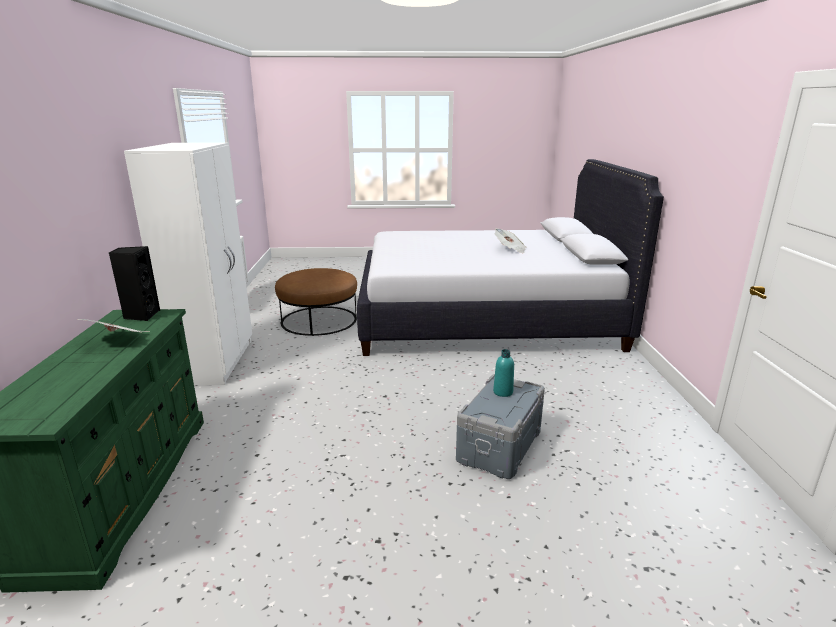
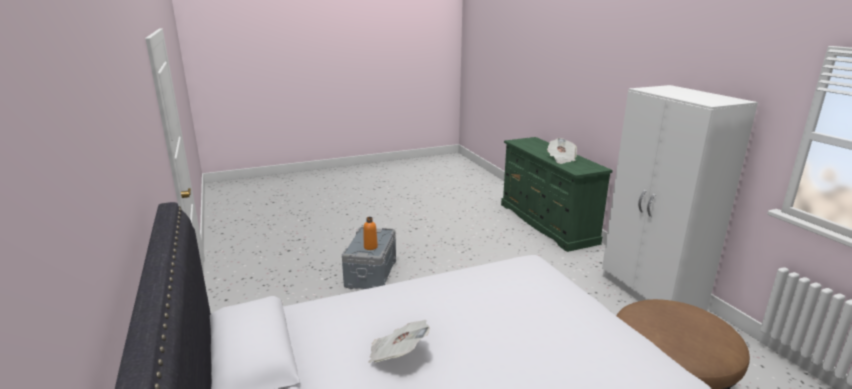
camera: 160 degrees right, 0 degrees up
black speaker [109,246,160,321] -> none
turquoise bottle [493,349,514,397] -> orange bottle [363,217,378,250]

